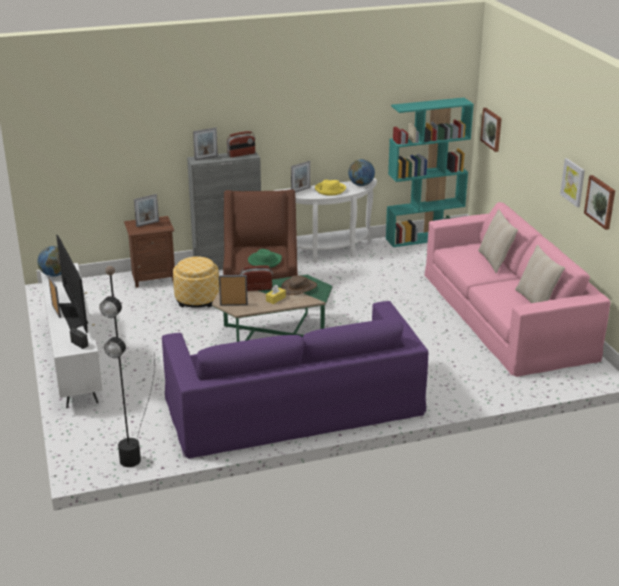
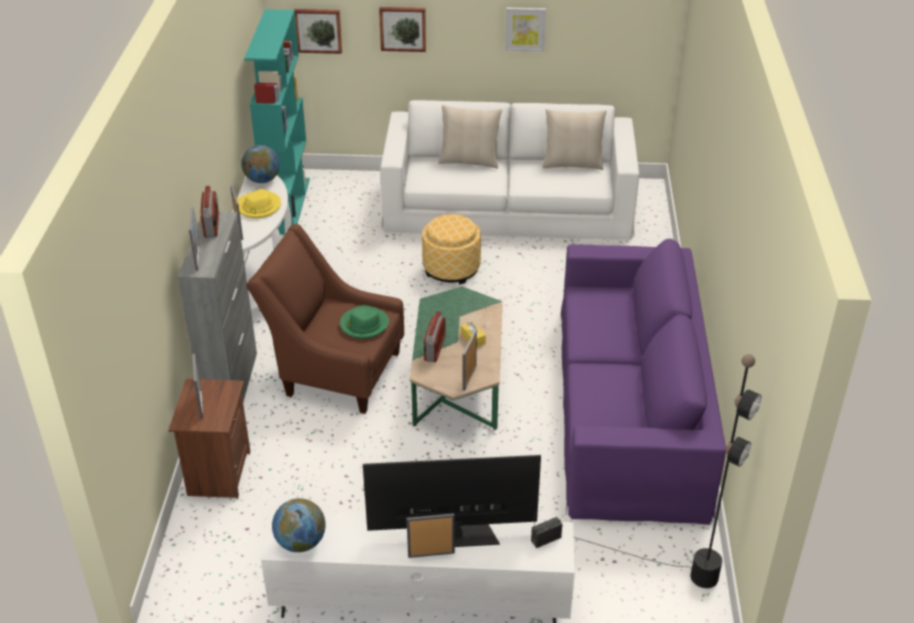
camera: 70 degrees left, 10 degrees up
ottoman [173,256,219,308] -> ottoman moved to [422,214,481,284]
brown hat [281,276,317,295] -> none
pink sofa [425,202,610,377] -> white sofa [381,100,639,240]
picture [584,175,615,230] -> picture moved to [379,7,426,52]

